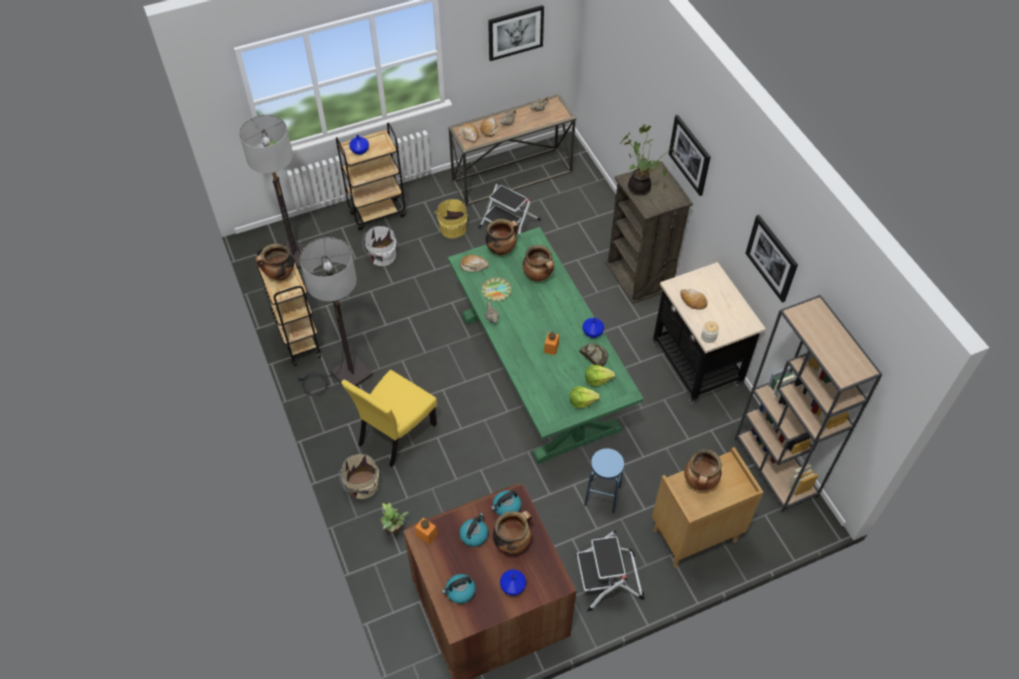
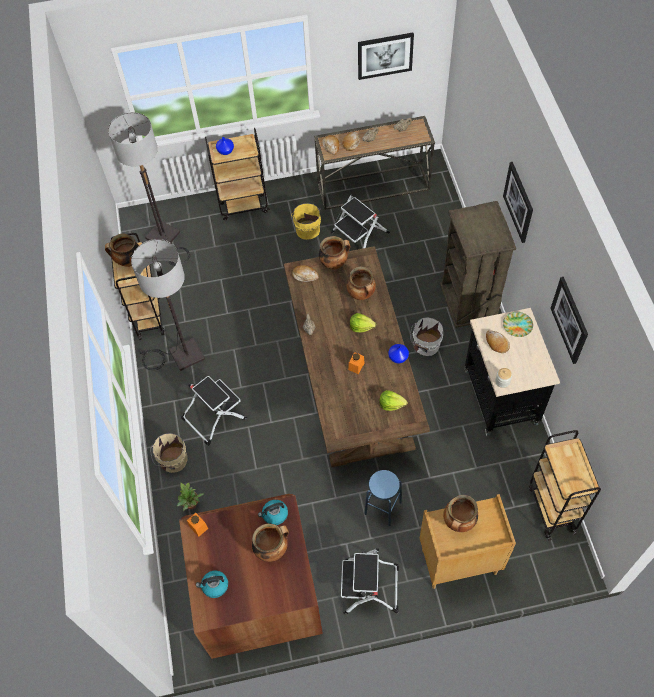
camera: 15 degrees right, 5 degrees up
yellow chair [341,370,437,467] -> step ladder [181,376,247,446]
white bucket [363,226,396,266] -> white bucket moved to [410,317,443,356]
green dining table [448,227,644,464] -> brown dining table [284,246,430,467]
kettle [459,513,488,547] -> none
plate [481,277,512,301] -> plate moved to [503,312,533,337]
blue vase [500,569,526,596] -> none
lettuce [570,386,600,408] -> lettuce moved to [350,313,376,333]
bread [579,343,608,366] -> none
potted plant [620,124,676,195] -> none
bookcase [735,295,883,512] -> brown cart [529,430,601,541]

